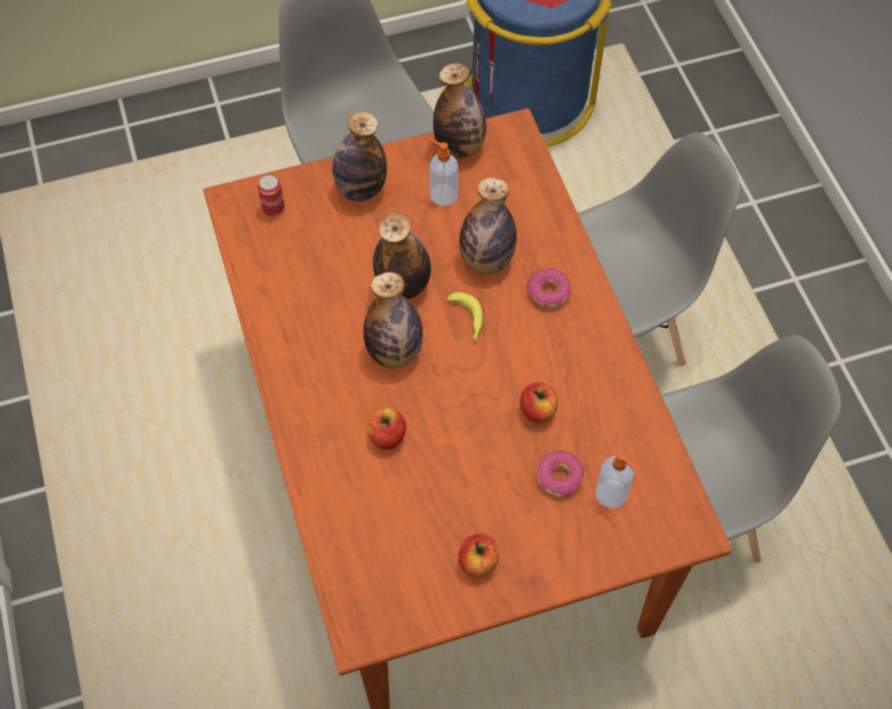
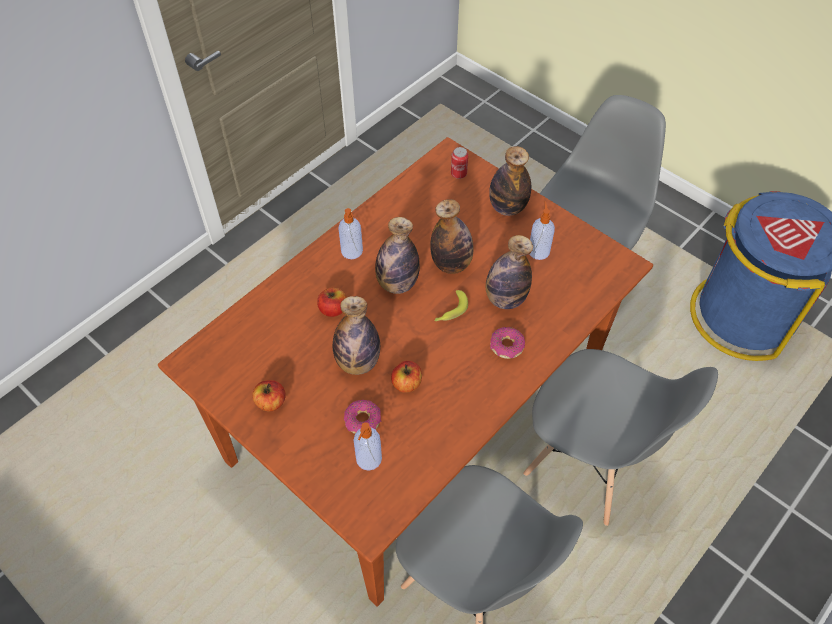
camera: 60 degrees right, 5 degrees down
bottle [433,63,486,159] -> bottle moved to [333,296,380,375]
none -> soap dispenser [338,208,363,259]

